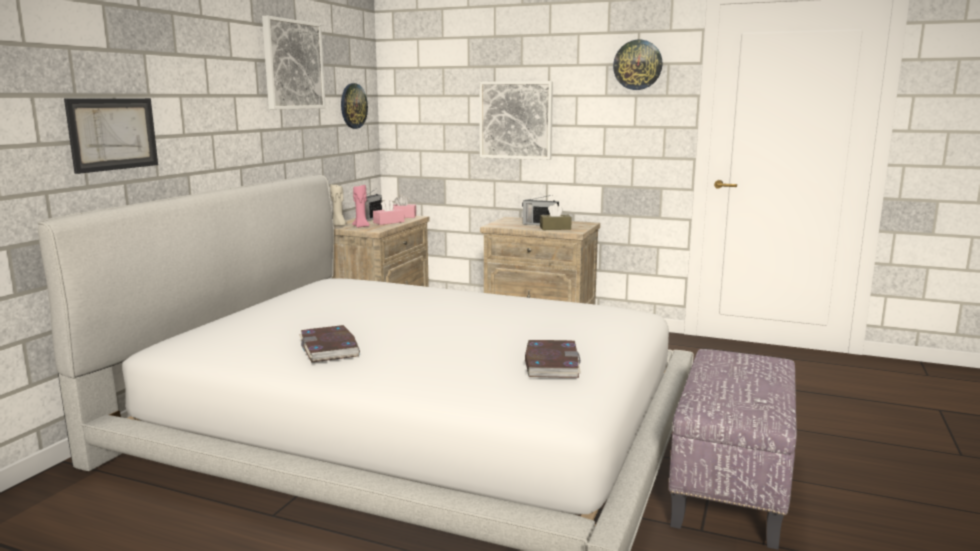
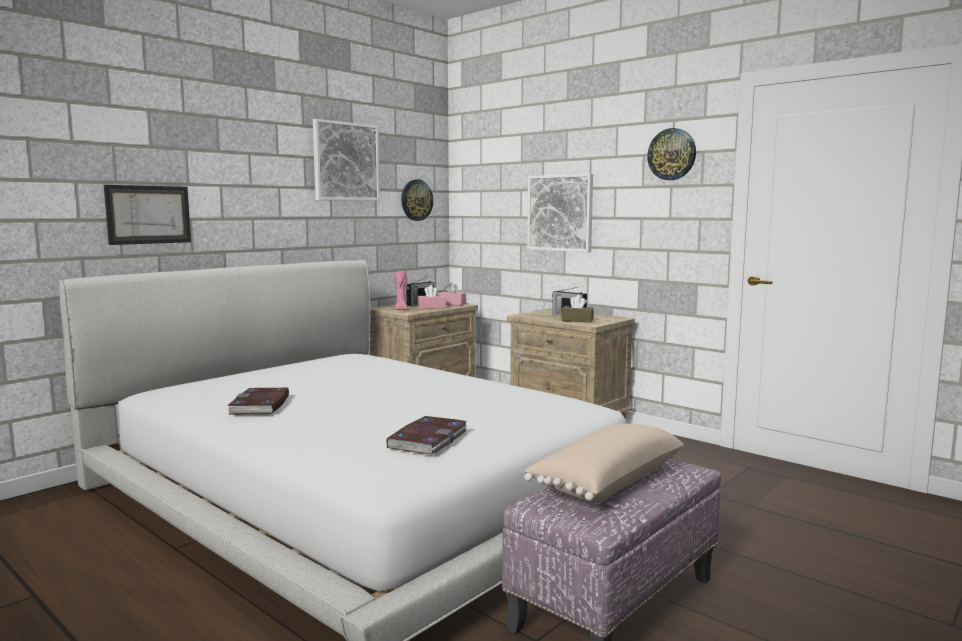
camera: 20 degrees right, 5 degrees down
beige candle [330,184,347,226] -> none
none -> beige pillow [524,424,684,502]

